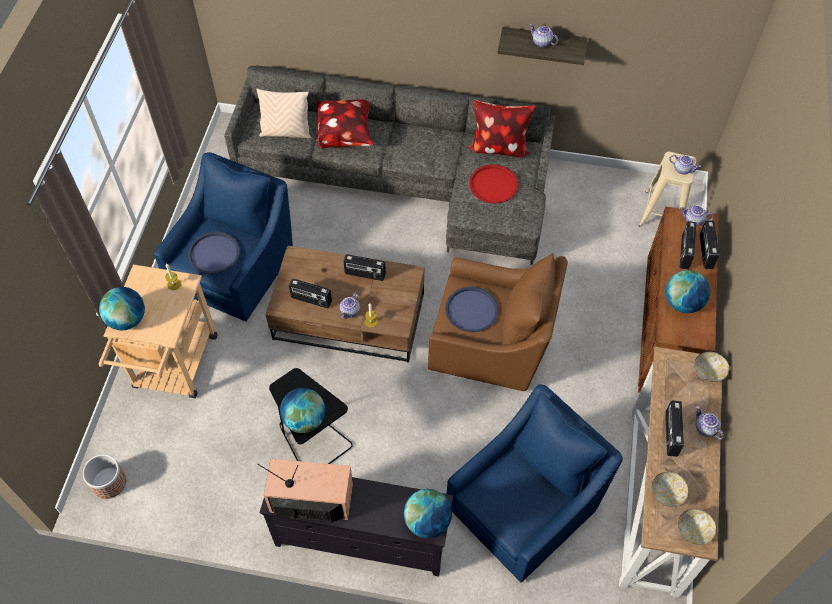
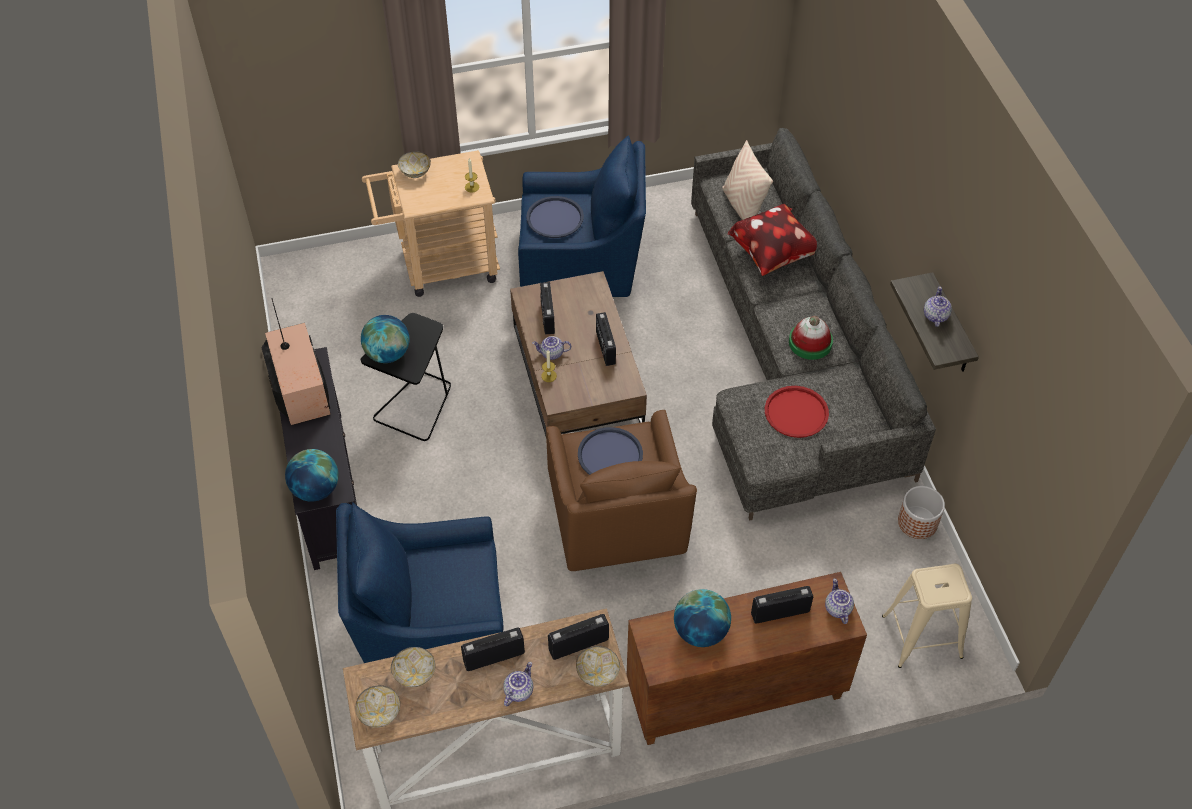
camera: 65 degrees right, 5 degrees down
planter [83,454,126,499] -> planter moved to [898,486,945,539]
globe [99,287,145,330] -> bowl [398,151,431,178]
blue armchair [447,384,623,583] -> blue armchair turned 150 degrees clockwise [336,502,504,663]
pillow [467,100,536,158] -> none
teapot [669,155,701,174] -> none
radio [700,221,719,269] -> radio moved to [548,614,609,660]
none -> hat [789,316,833,360]

